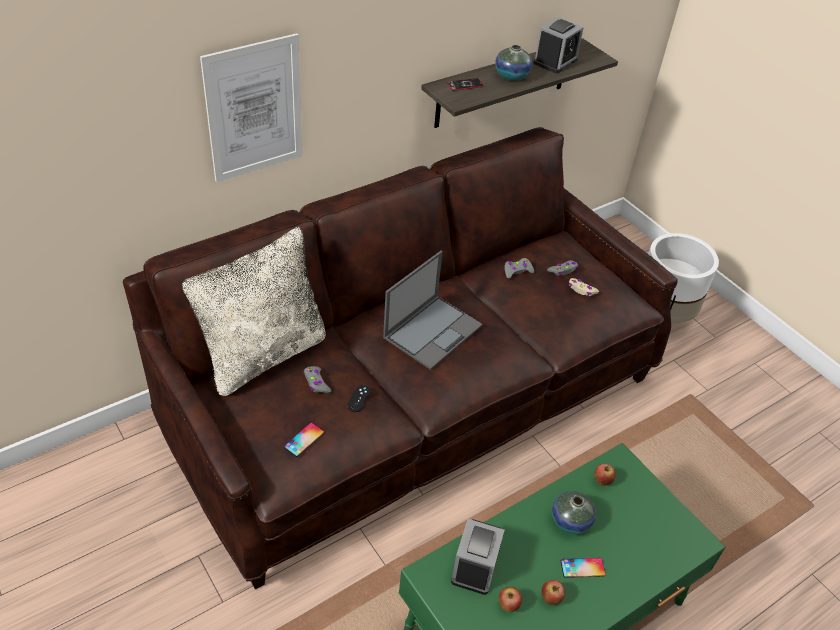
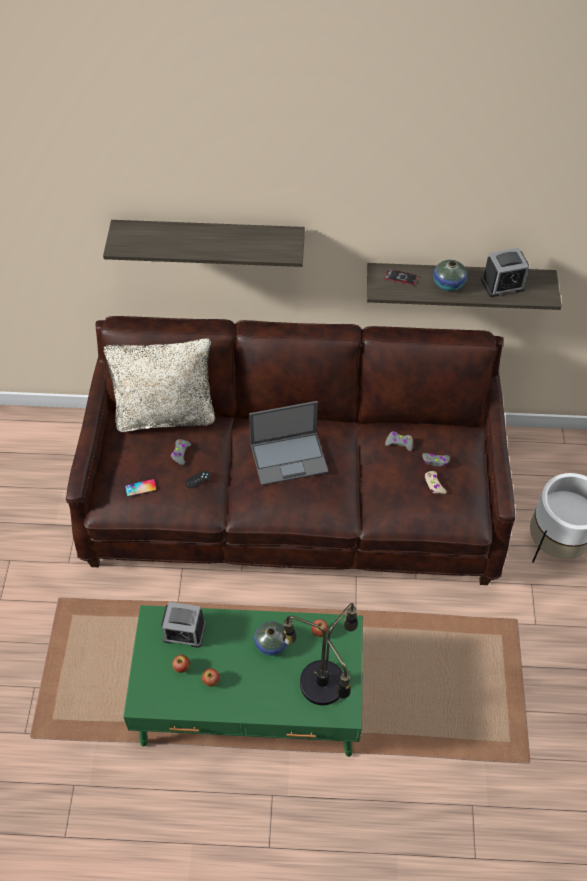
camera: 40 degrees right, 10 degrees up
picture [200,33,303,182] -> shelf [103,220,305,267]
alarm clock [451,519,504,595] -> alarm clock turned 135 degrees counterclockwise [161,602,206,648]
phone [561,558,606,578] -> none
none -> table lamp [282,603,358,705]

